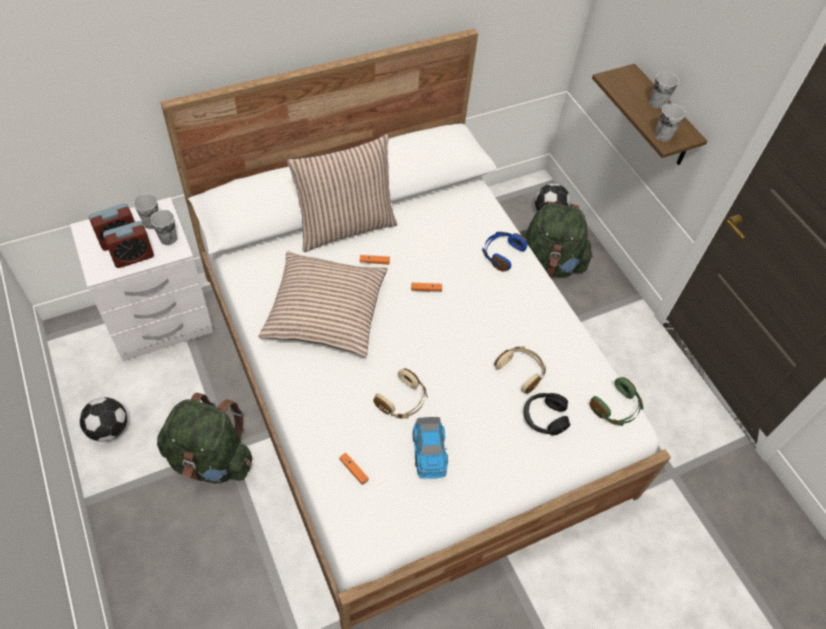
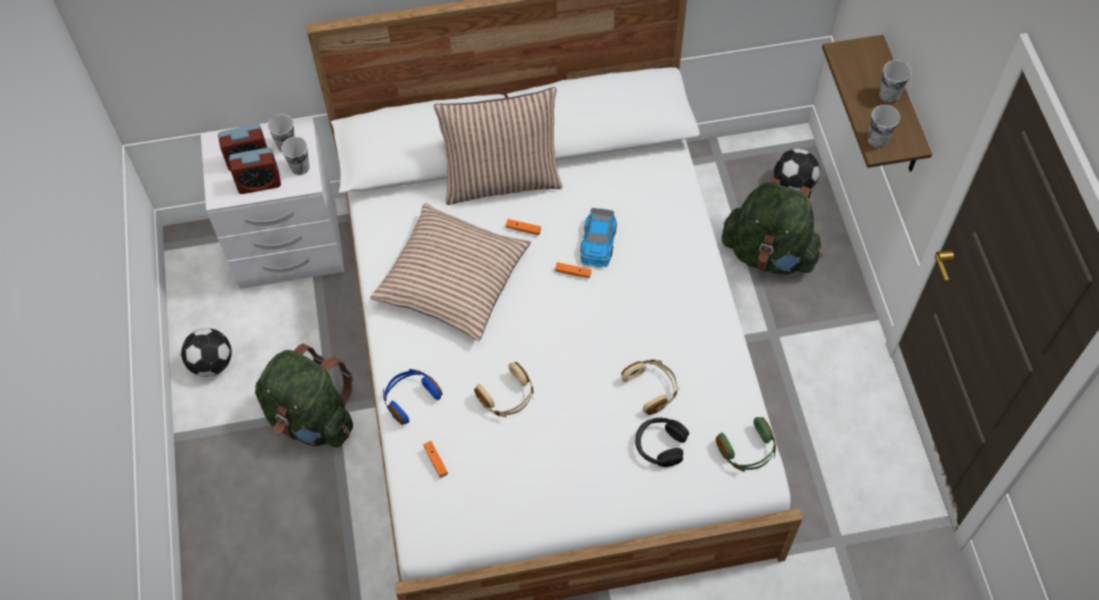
camera: 20 degrees right, 5 degrees up
toy car [413,417,448,479] -> toy car moved to [580,208,617,267]
blue headphones [482,232,528,272] -> blue headphones moved to [383,369,442,425]

